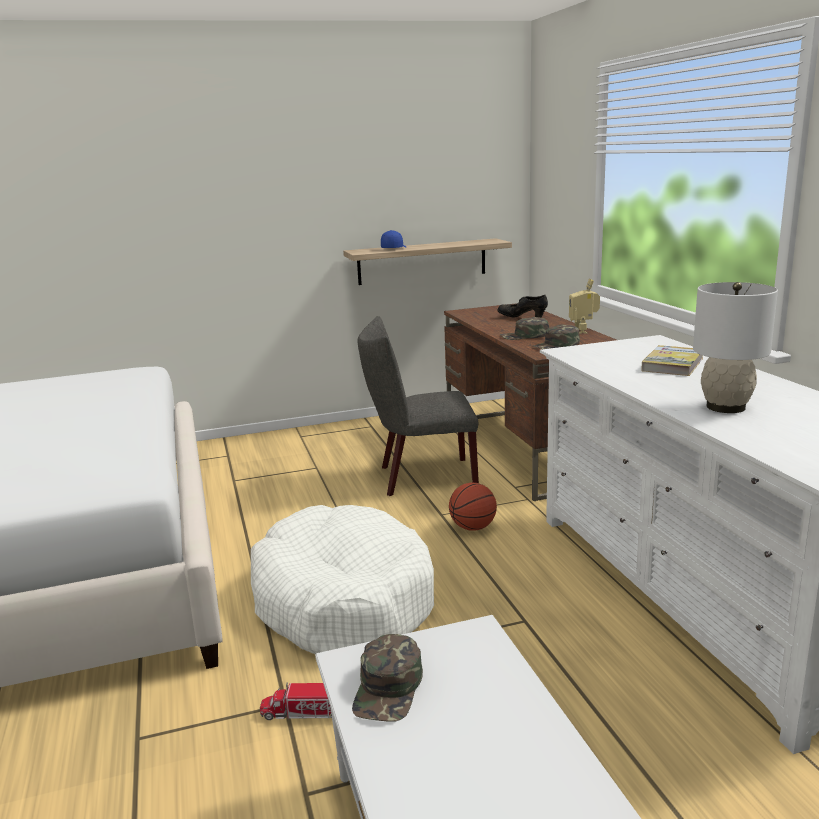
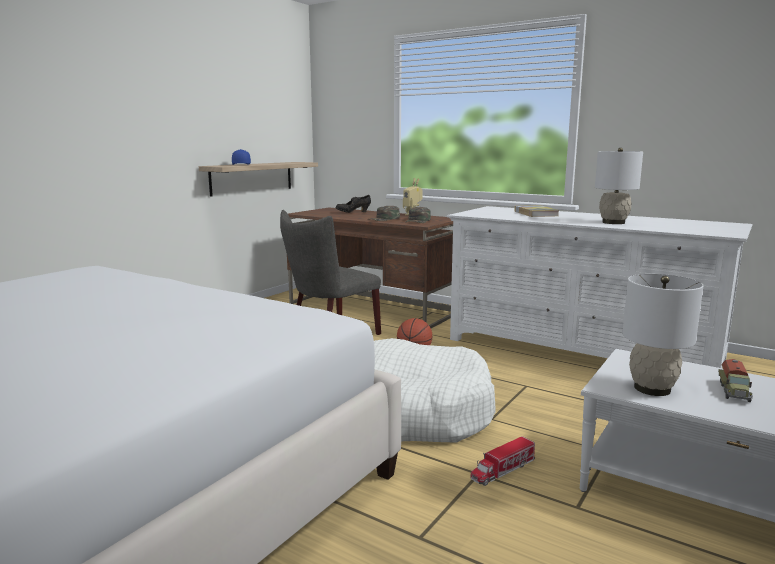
camera: 40 degrees left, 5 degrees down
green cap [352,634,423,721] -> white table lamp [622,274,703,396]
none -> toy truck [718,359,753,402]

